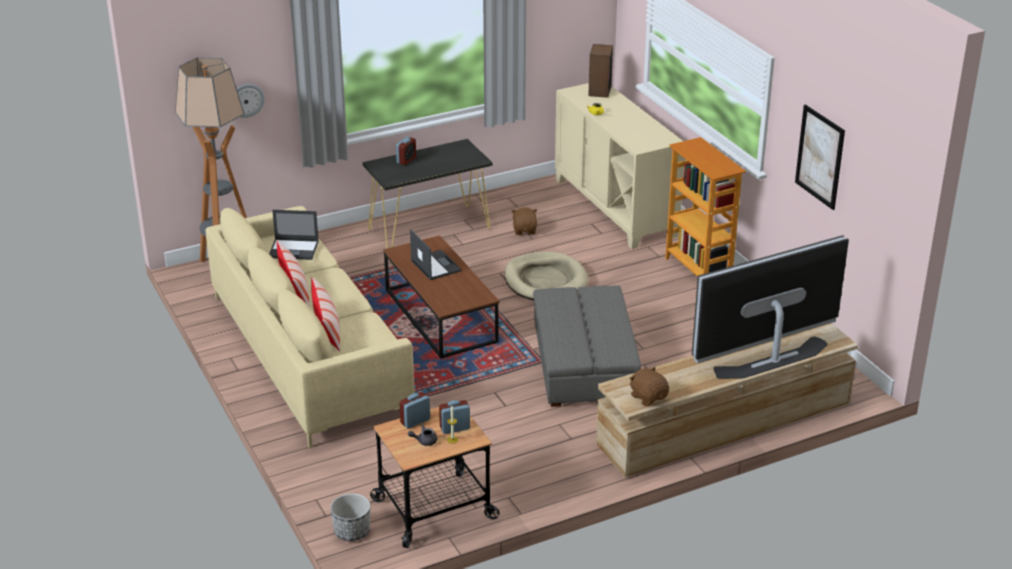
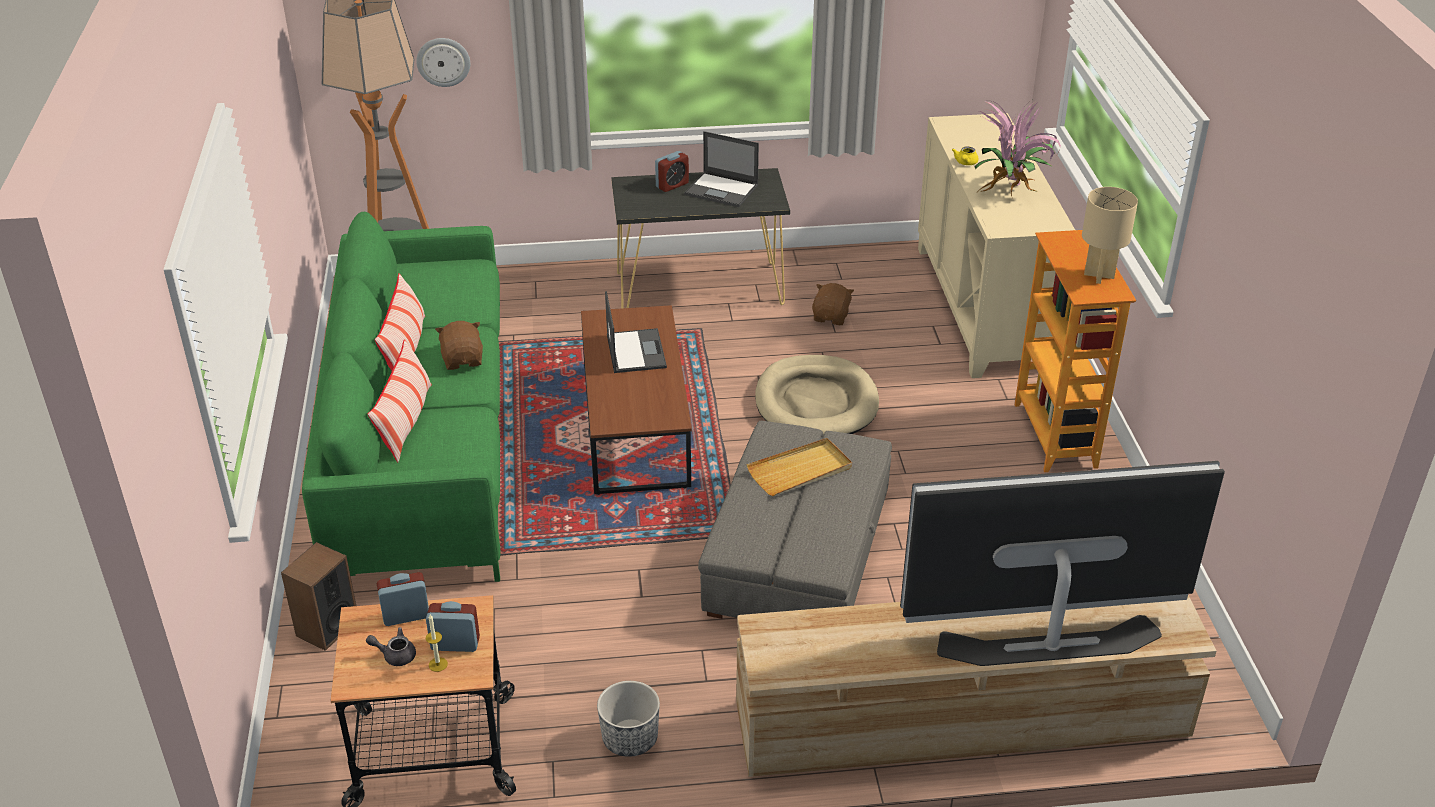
camera: 20 degrees right, 5 degrees up
beige sofa [206,206,415,448] -> green sofa [302,212,500,582]
laptop [269,210,319,260] -> laptop moved to [684,131,759,207]
planter [330,493,370,541] -> planter moved to [597,681,660,757]
speaker [588,44,613,98] -> speaker moved to [281,542,356,651]
brown plush toy [629,367,669,406] -> brown plush toy moved to [435,321,483,370]
picture [795,104,845,210] -> none
none -> beige tray [746,438,852,496]
none -> potted plant [975,100,1061,196]
none -> beige table lamp [1082,187,1138,284]

